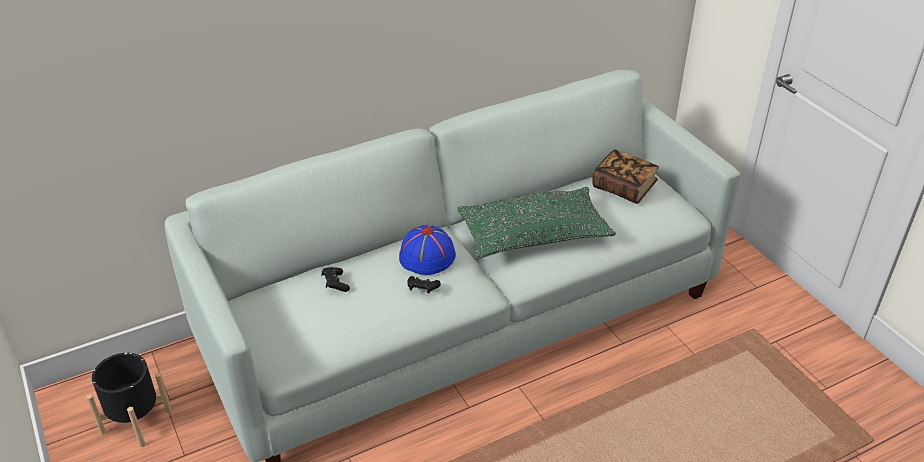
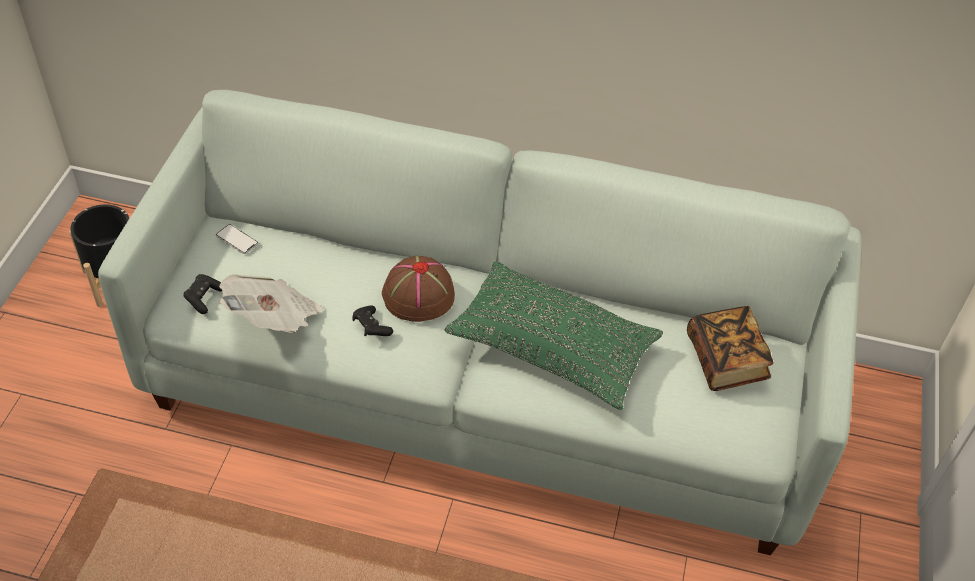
camera: 40 degrees right, 10 degrees up
black game controller [321,267,350,292] -> black game controller moved to [184,274,222,314]
blue hat [399,225,456,275] -> brown hat [382,256,455,322]
none -> phone [216,224,258,254]
none -> newspaper [219,274,323,333]

